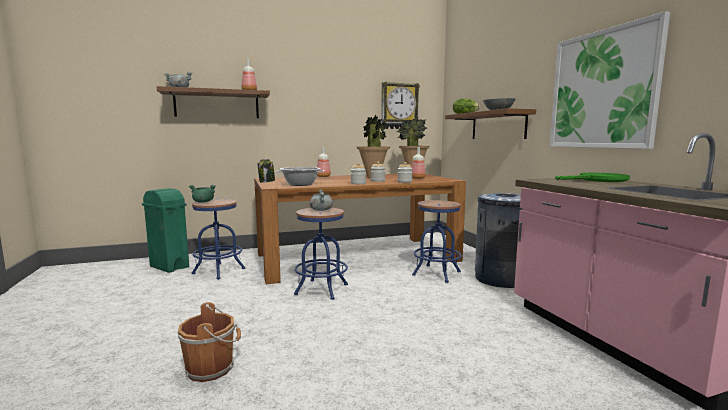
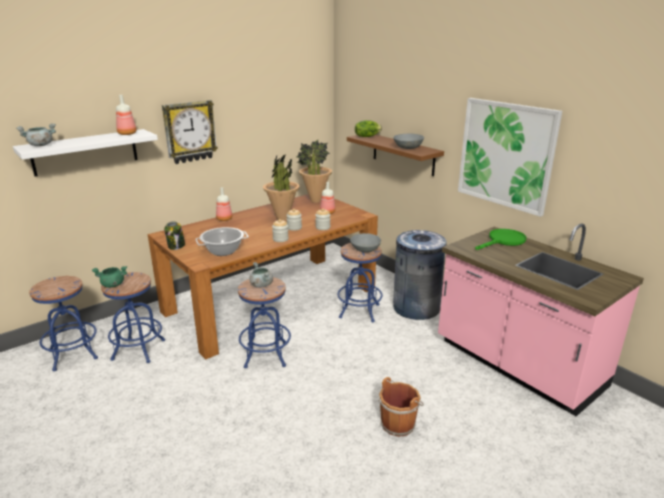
camera: 20 degrees left, 15 degrees up
green trash can [142,188,189,273] -> blue stool [29,276,98,371]
brown shelf [156,86,270,118] -> white shelf [13,129,158,177]
brown bucket [177,302,241,382] -> brown bucket moved to [378,377,424,437]
wall clock [381,82,420,129] -> wall clock moved to [162,100,218,164]
none -> grey bowl [350,233,381,253]

